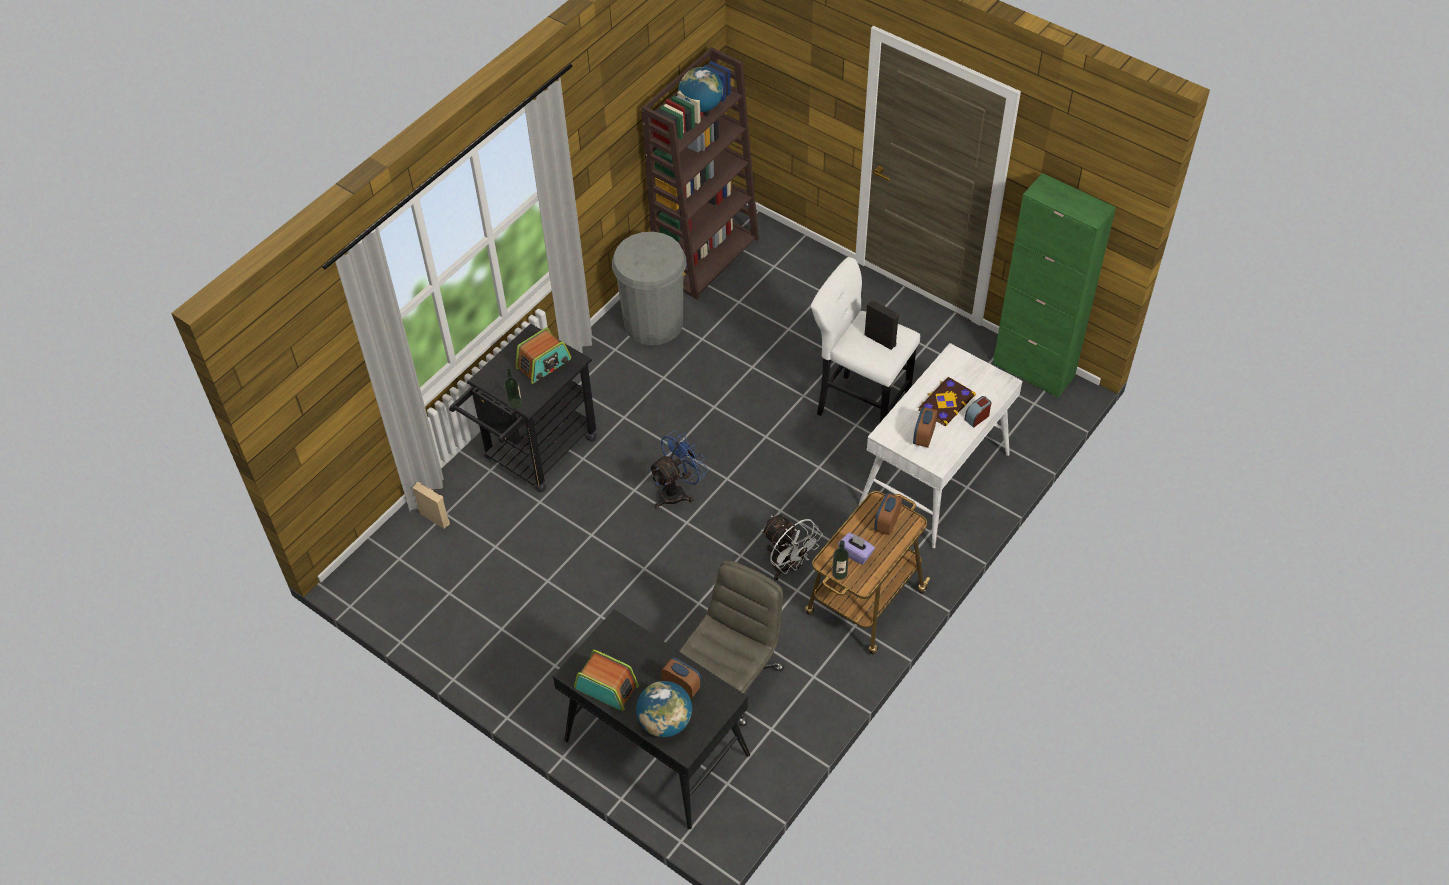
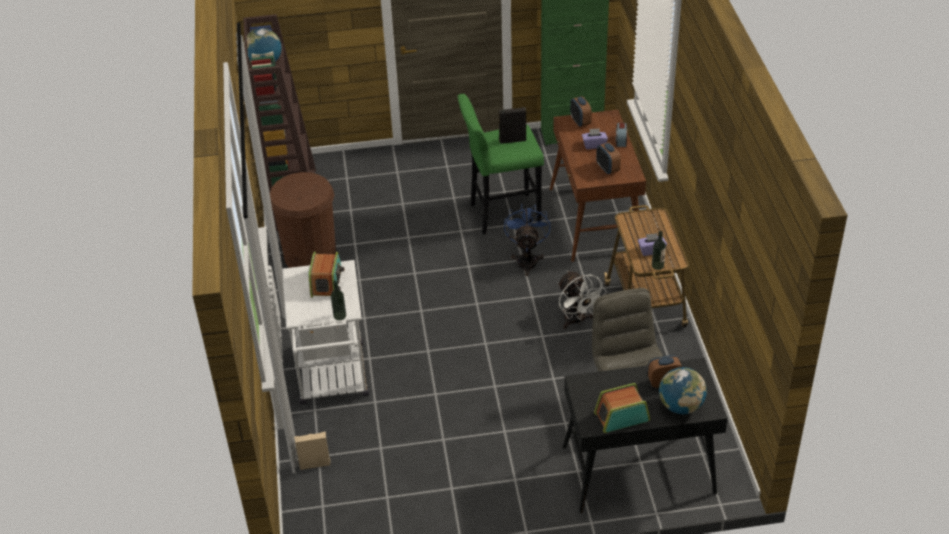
camera: 45 degrees left, 10 degrees down
black cart [449,323,597,492] -> white cart [282,260,369,404]
grey trash can [612,232,687,345] -> brown trash can [270,172,336,268]
blue fan [648,430,708,509] -> blue fan moved to [504,204,551,276]
white fan [761,515,823,580] -> white fan turned 60 degrees clockwise [558,271,607,329]
white stool [811,257,920,422] -> green stool [458,94,544,235]
white desk [859,343,1022,548] -> brown desk [550,110,646,262]
alarm clock [874,493,902,535] -> alarm clock moved to [570,96,592,127]
book [919,377,976,426] -> purple tissue box [582,128,608,149]

